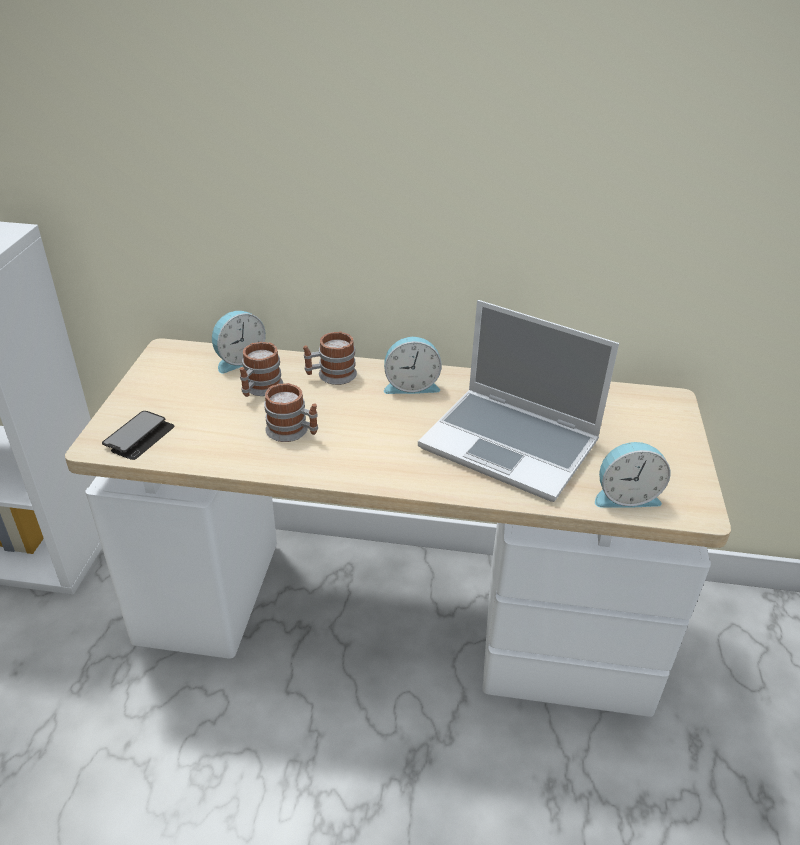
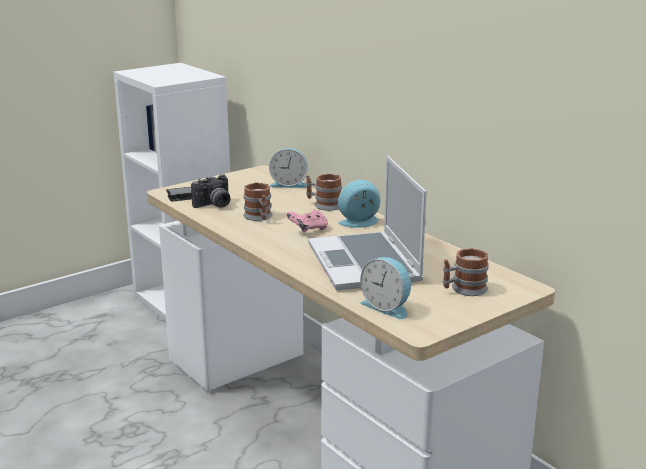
camera: 45 degrees right, 15 degrees down
mug [240,342,283,397] -> mug moved to [443,248,489,296]
alarm clock [384,337,442,394] -> alarm clock turned 120 degrees clockwise [338,180,381,228]
none -> camera [191,174,230,208]
none -> pink game controller [286,210,328,232]

